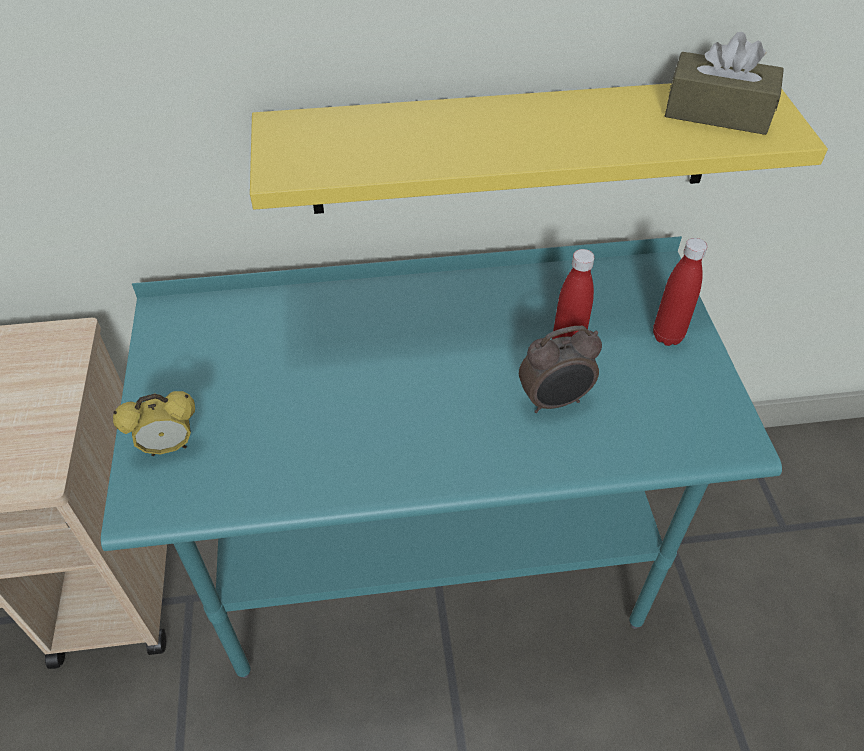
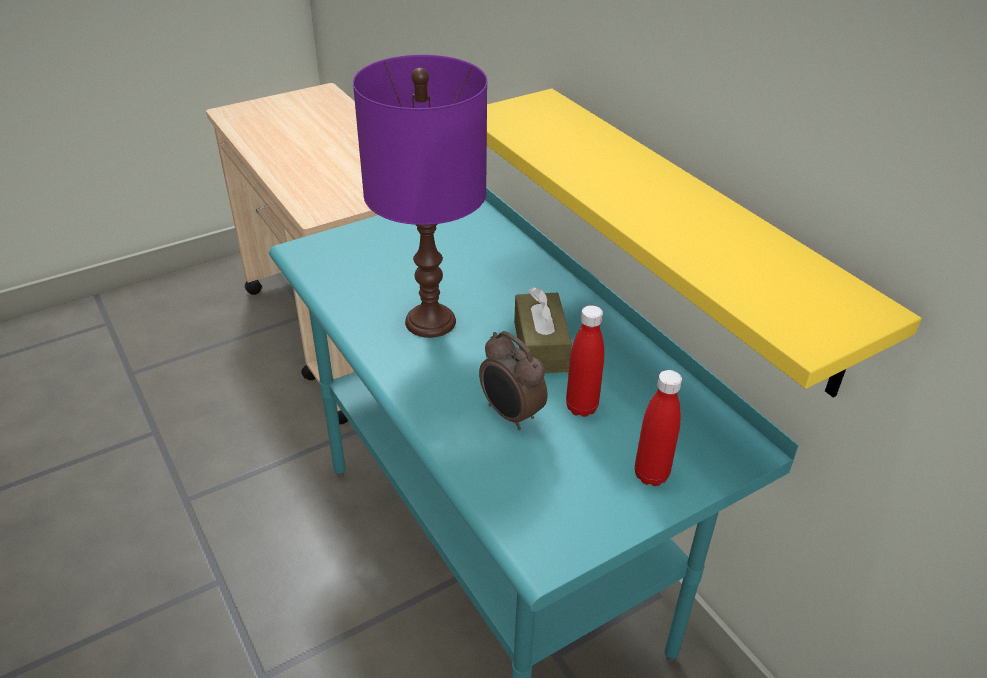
camera: 65 degrees right, 10 degrees down
alarm clock [113,391,195,456] -> none
brown tissue box [665,32,784,135] -> brown tissue box moved to [514,287,572,373]
none -> purple table lamp [353,55,487,338]

